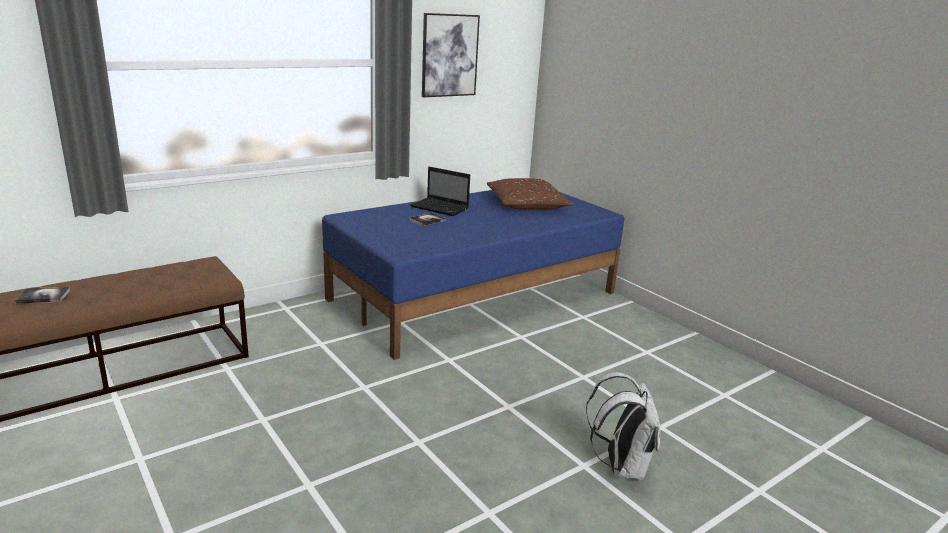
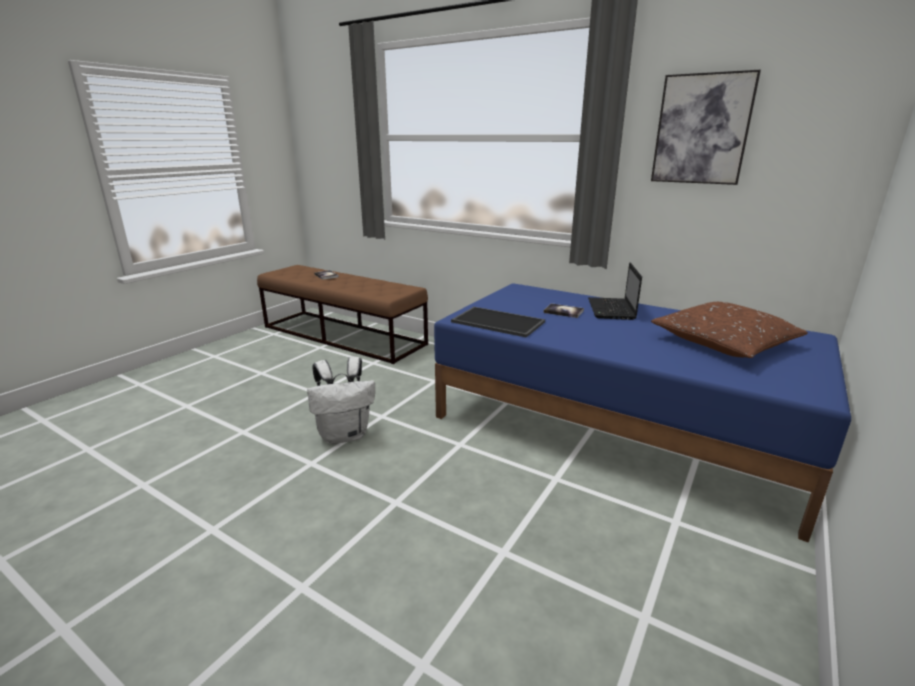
camera: 70 degrees right, 0 degrees up
white backpack [586,372,660,481] -> white backpack moved to [307,357,375,444]
none -> tray [451,307,545,337]

